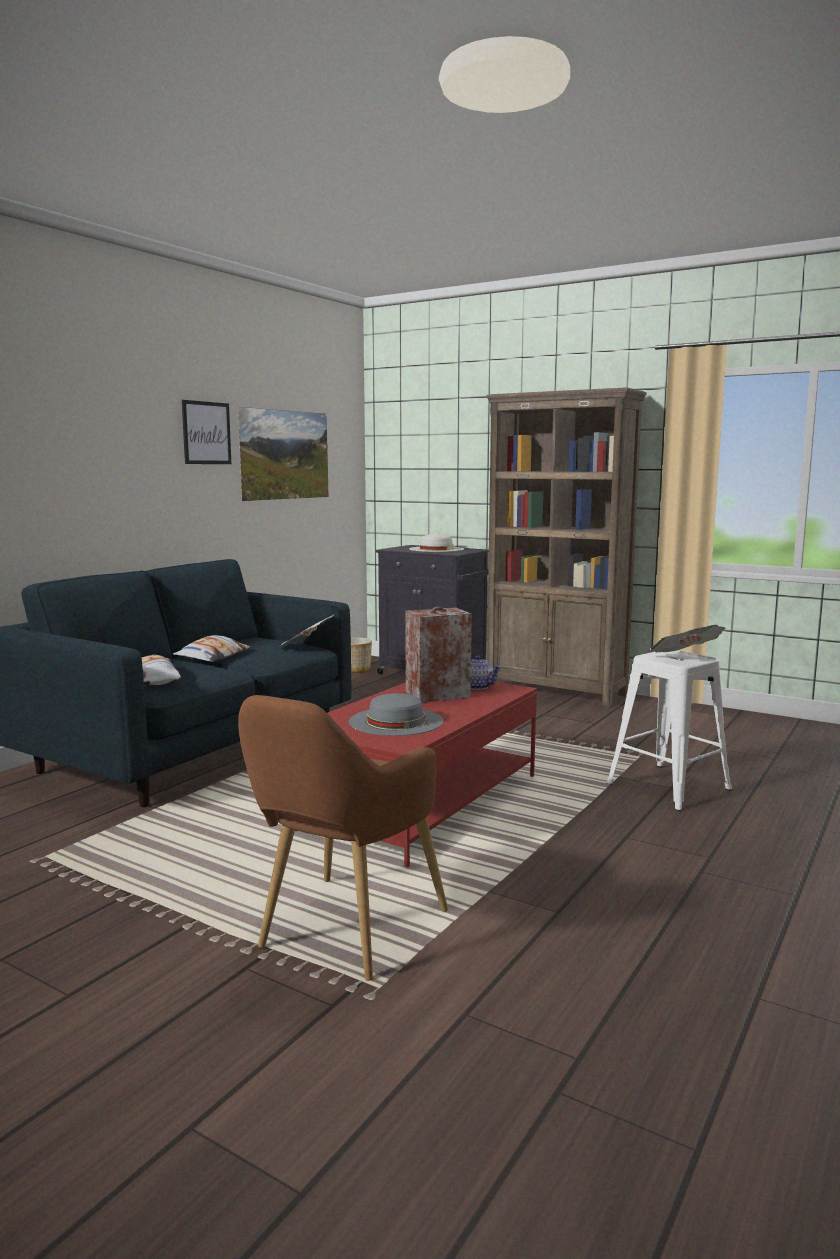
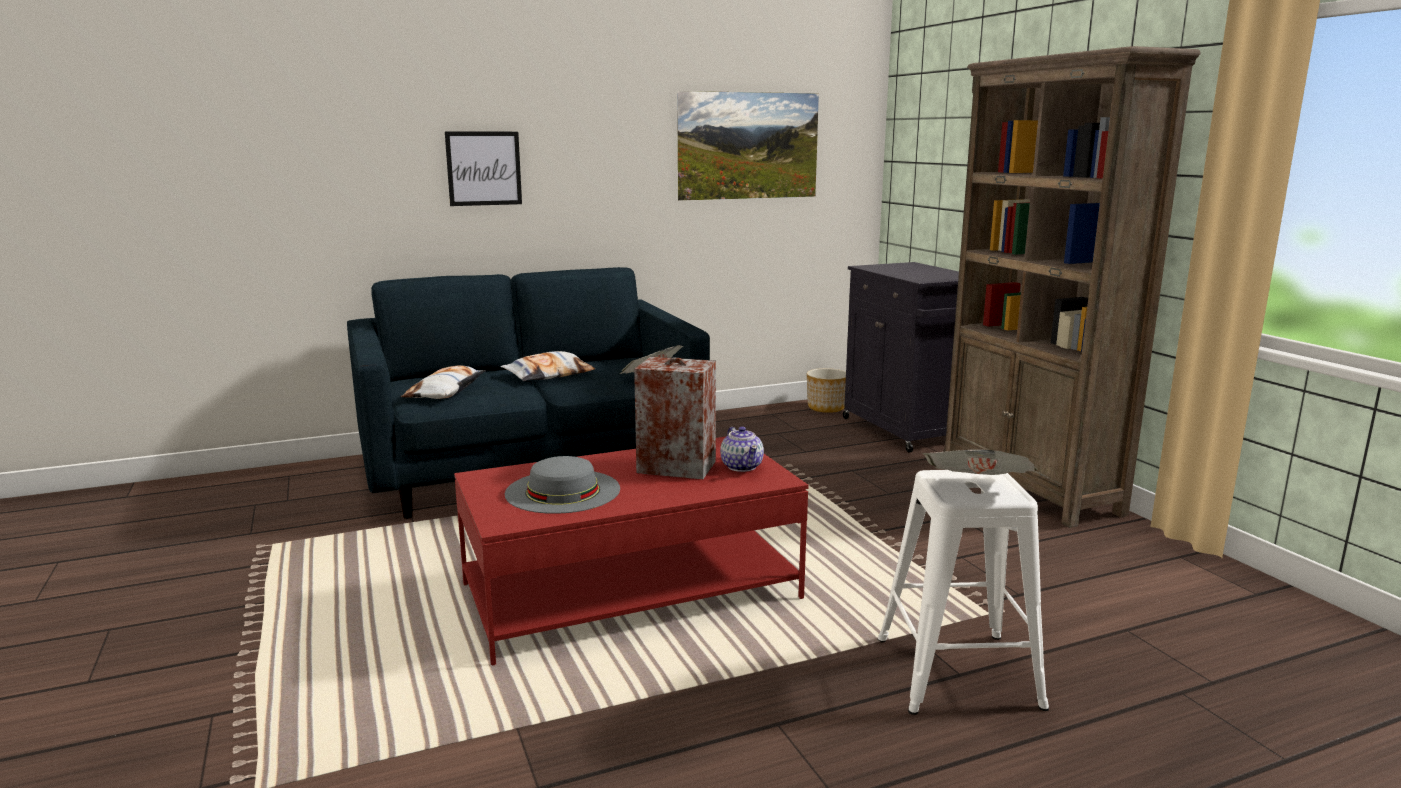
camera: 35 degrees right, 5 degrees up
picture [182,400,231,464] -> picture moved to [445,131,522,206]
brown armchair [238,695,448,981] -> none
white hat [409,533,464,552] -> none

